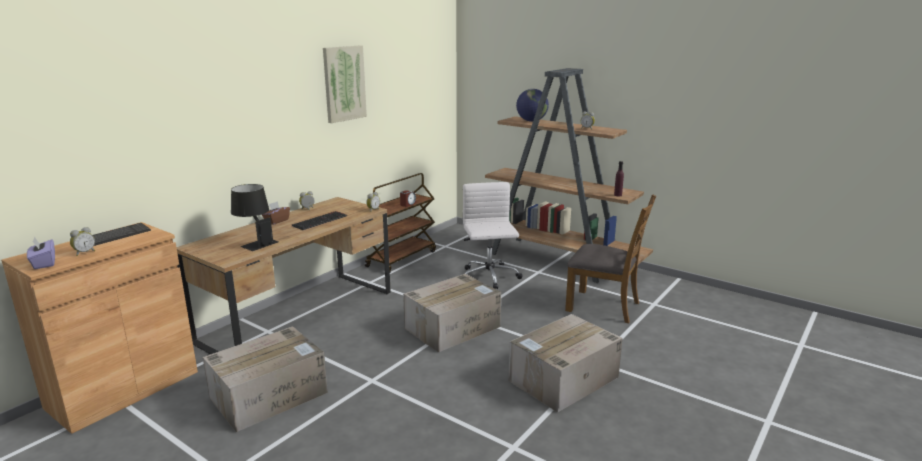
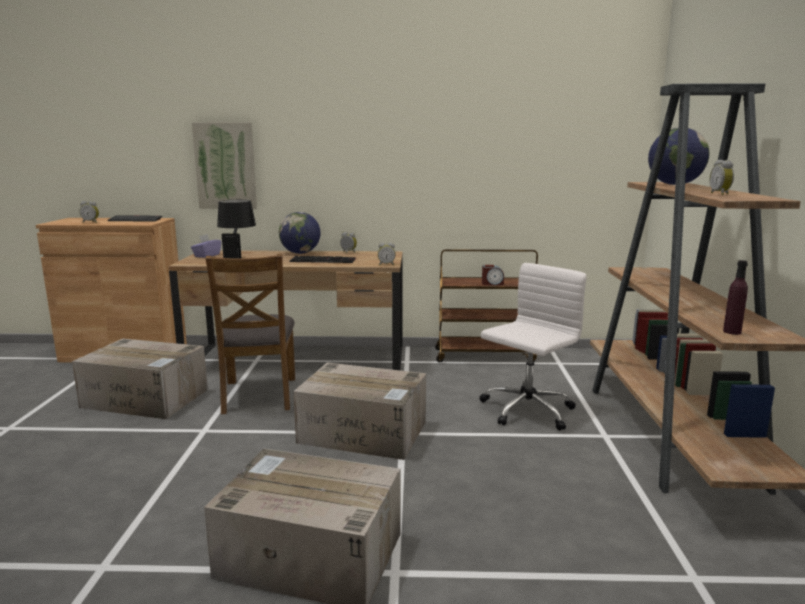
camera: 55 degrees right, 5 degrees down
purple tissue box [27,237,55,269] -> purple tissue box moved to [191,234,221,258]
brown tissue box [262,201,290,225] -> globe [279,212,321,254]
picture [323,46,367,123] -> picture moved to [192,122,257,209]
brown chair [565,194,656,323] -> brown chair moved to [205,254,295,414]

